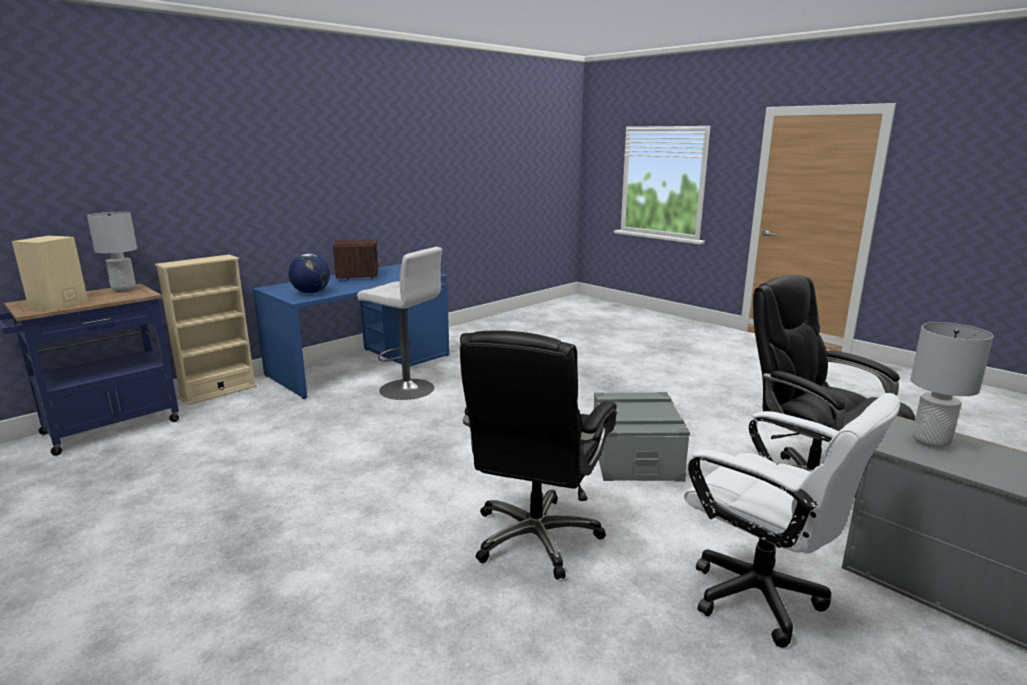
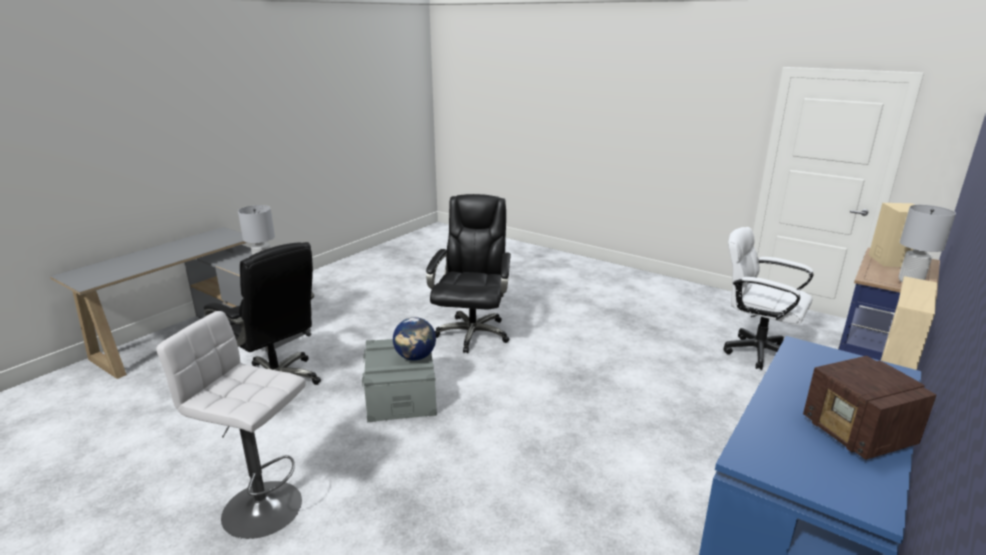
camera: 170 degrees right, 5 degrees up
globe [288,254,330,294] -> globe moved to [393,317,436,361]
white stool [357,247,442,400] -> white stool moved to [156,311,306,539]
white office chair [684,393,900,648] -> white office chair moved to [723,227,813,370]

